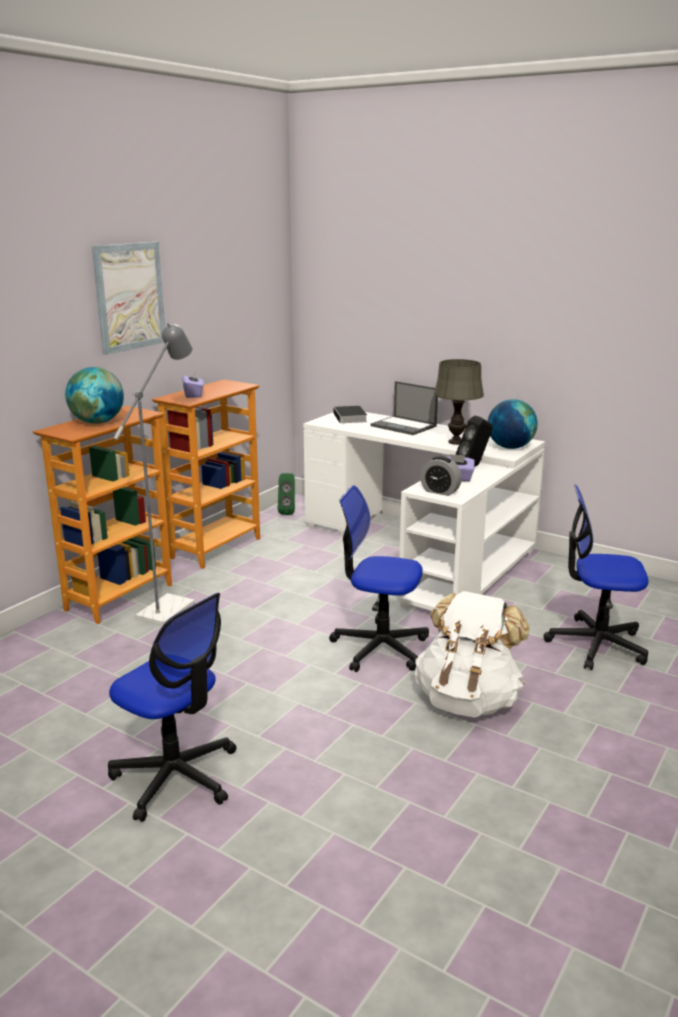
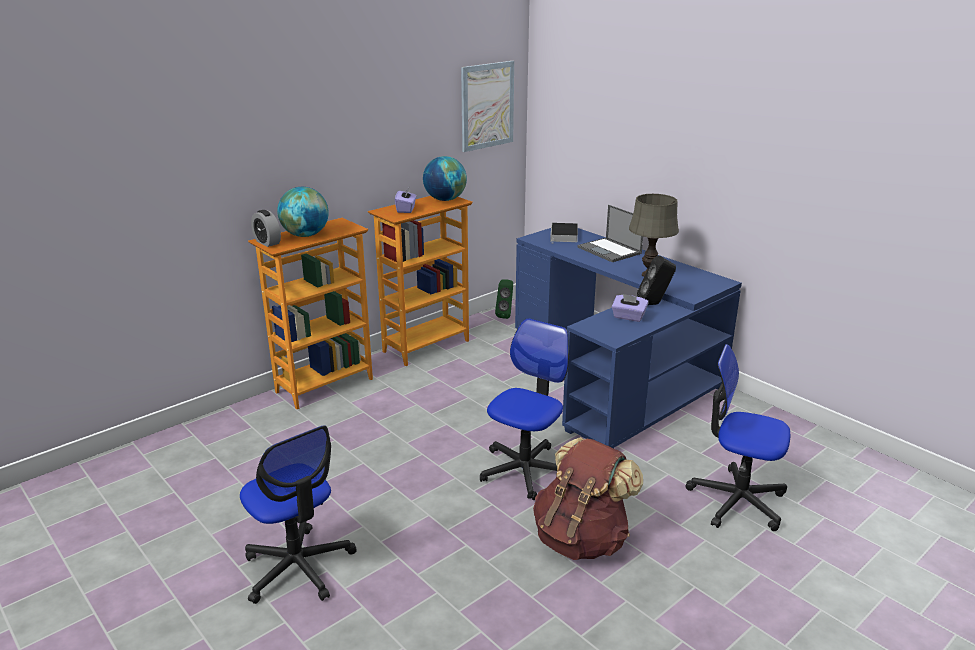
camera: 15 degrees right, 5 degrees up
picture [92,242,165,355] -> picture moved to [461,61,514,152]
grey floor lamp [114,323,195,626] -> none
white desk [303,412,545,611] -> blue desk [515,228,742,448]
office chair [329,485,429,672] -> office chair turned 90 degrees clockwise [480,318,569,500]
white backpack [415,591,529,718] -> brown backpack [533,437,643,560]
alarm clock [420,456,462,496] -> alarm clock moved to [251,210,281,247]
globe [488,399,538,449] -> globe moved to [423,156,467,201]

